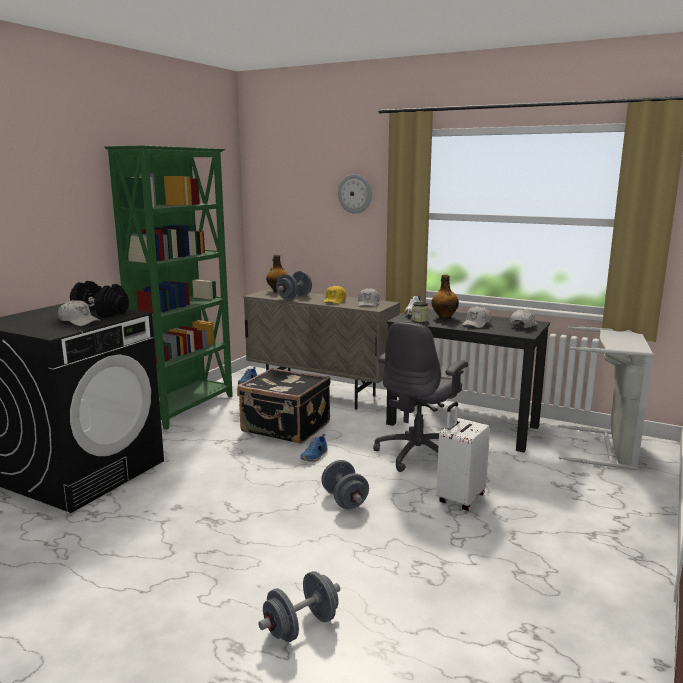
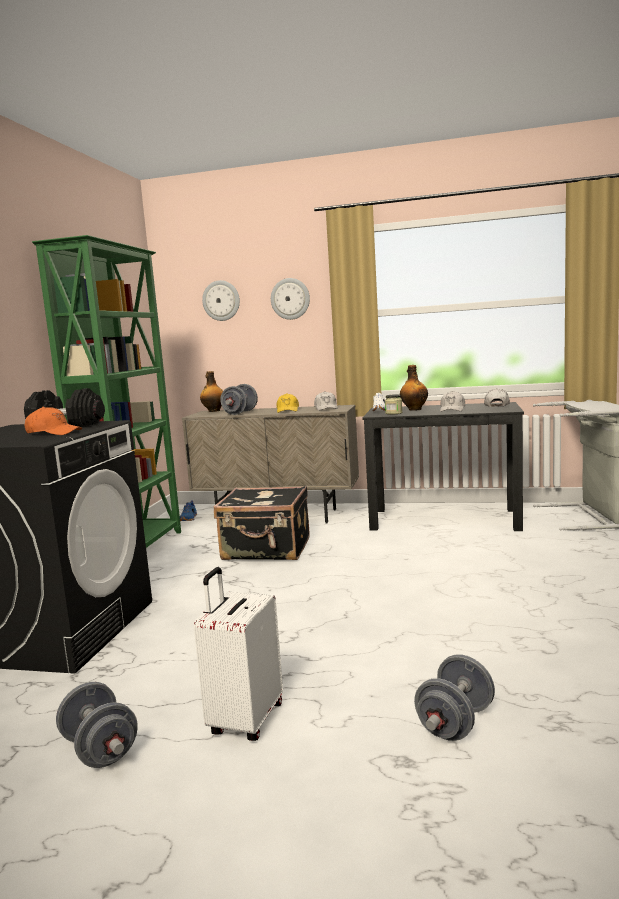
camera: 15 degrees left, 5 degrees down
white cap [58,300,101,326] -> orange cap [24,406,82,435]
blue shoe [300,434,328,462] -> none
grey dumbbell [321,460,369,509] -> grey dumbbell moved to [56,682,138,768]
grey office chair [373,321,468,472] -> none
white suitcase [436,402,490,511] -> white suitcase moved to [194,567,283,741]
none -> wall clock [202,280,240,321]

